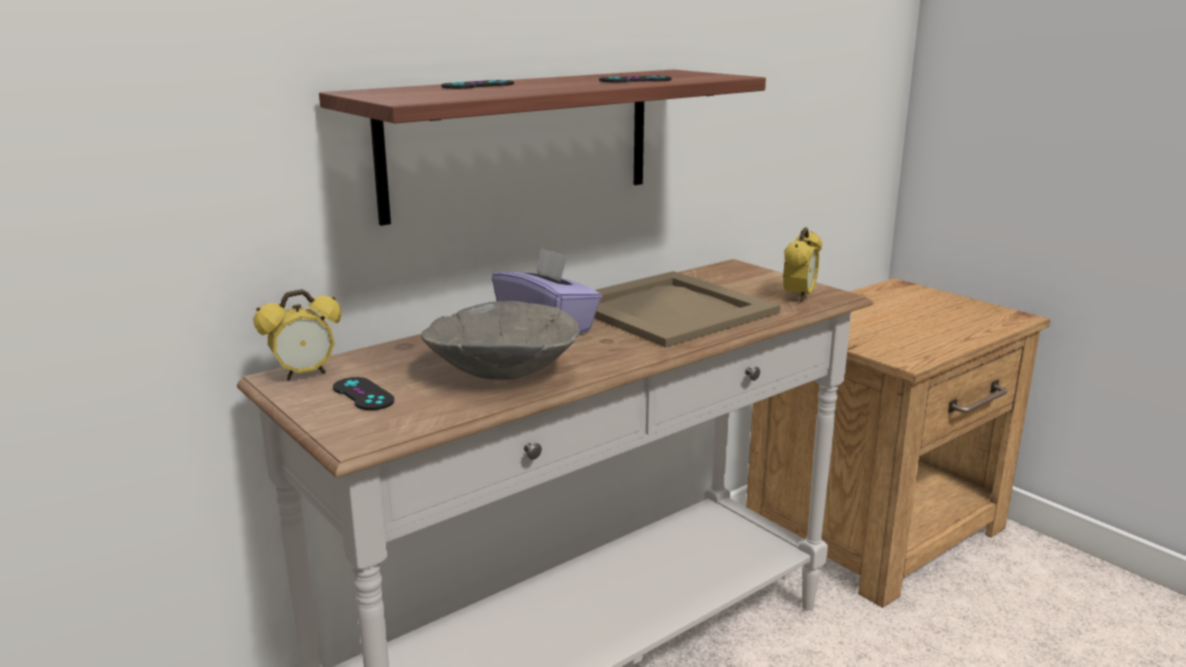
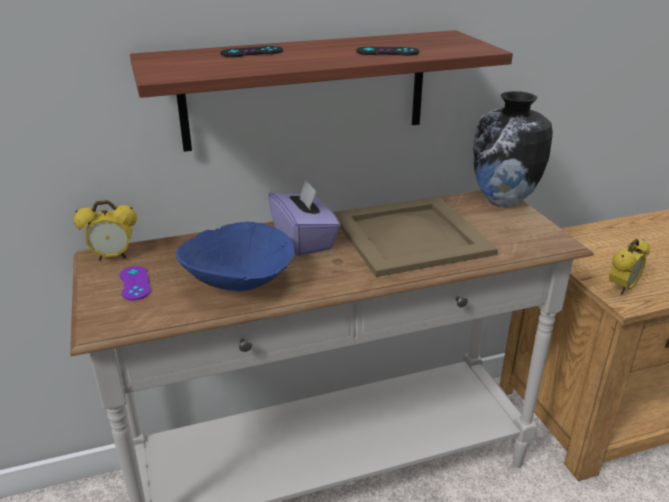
camera: 20 degrees right, 10 degrees up
black game controller [333,377,395,410] -> purple game controller [119,266,151,301]
grey bowl [421,301,580,380] -> blue bowl [175,222,295,291]
alarm clock [783,227,822,302] -> alarm clock moved to [609,239,650,295]
none -> vase [473,91,553,208]

